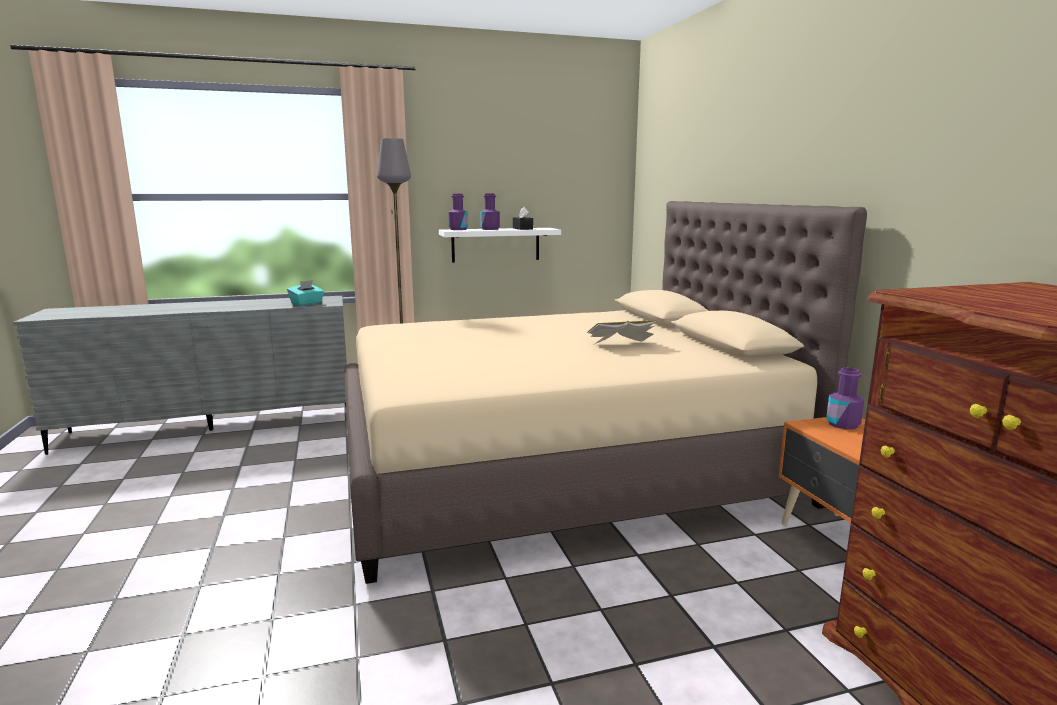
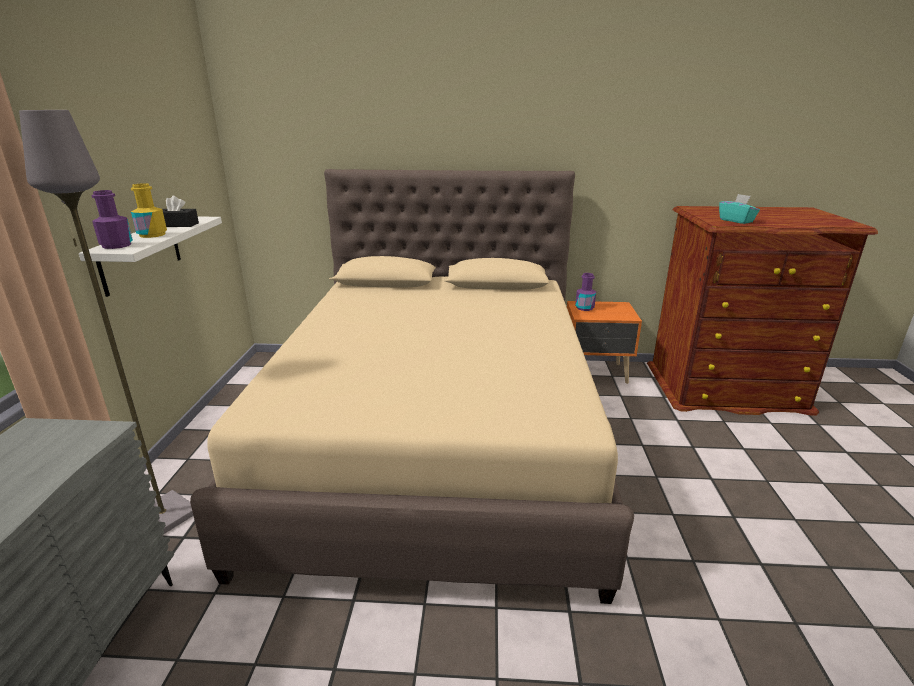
camera: 70 degrees left, 10 degrees up
turquoise tissue box [287,280,324,306] -> turquoise tissue box moved to [719,194,760,224]
purple bottle [480,194,500,230] -> yellow bottle [131,183,167,238]
book [587,320,658,344] -> none

